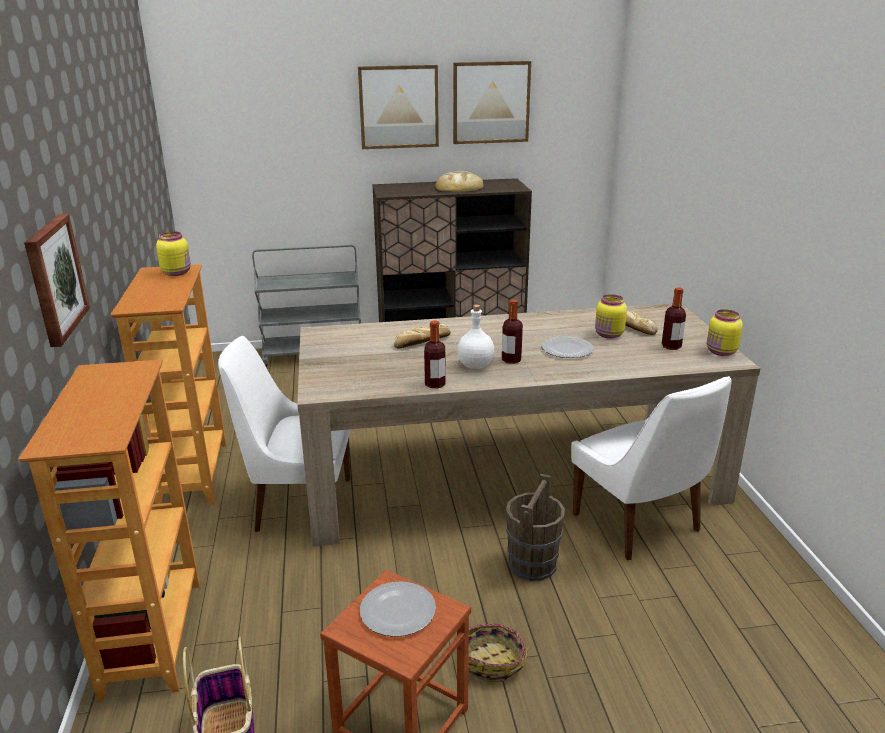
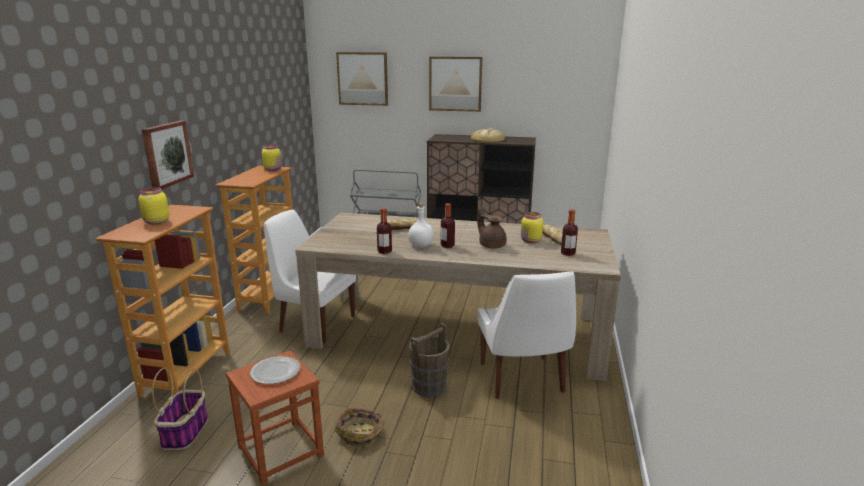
camera: 20 degrees right, 5 degrees down
picture [453,61,531,144] -> picture moved to [336,52,388,106]
plate [542,336,594,358] -> brown teapot [477,207,507,248]
yellow jar [707,309,743,356] -> yellow jar moved to [138,187,169,225]

